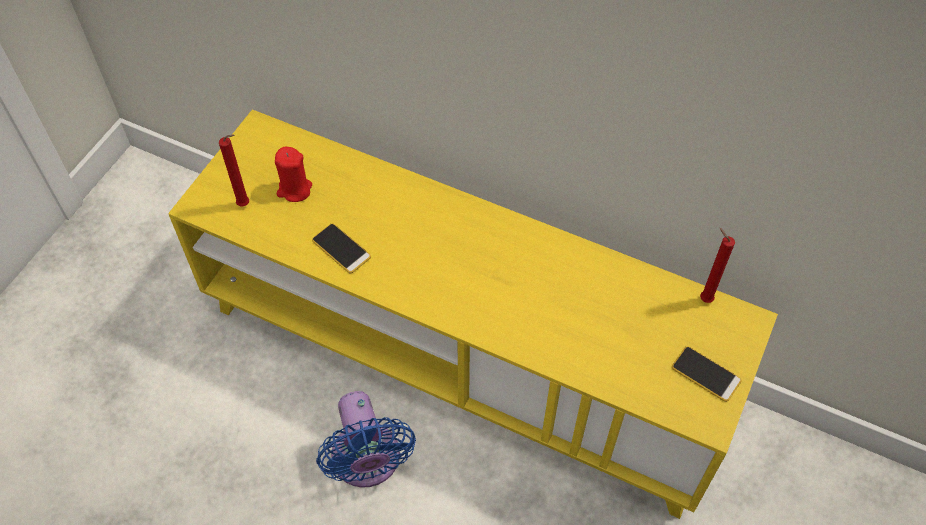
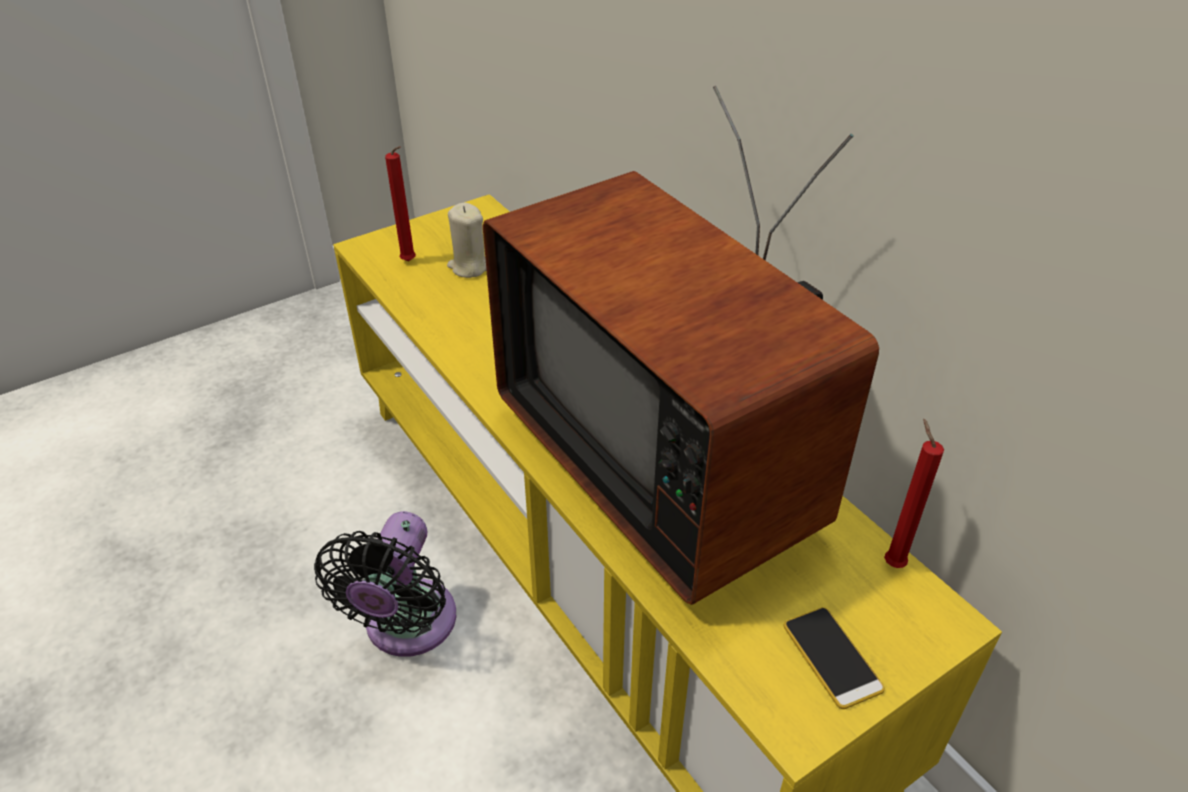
camera: 30 degrees right, 15 degrees down
red candle [275,147,312,202] -> beige candle [447,203,487,278]
phone [312,223,371,273] -> none
blue fan [316,391,416,488] -> black fan [314,511,456,657]
none -> television [483,86,879,605]

